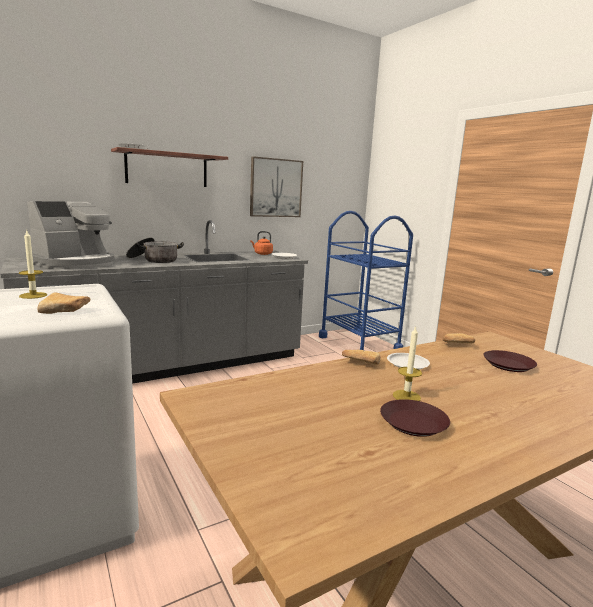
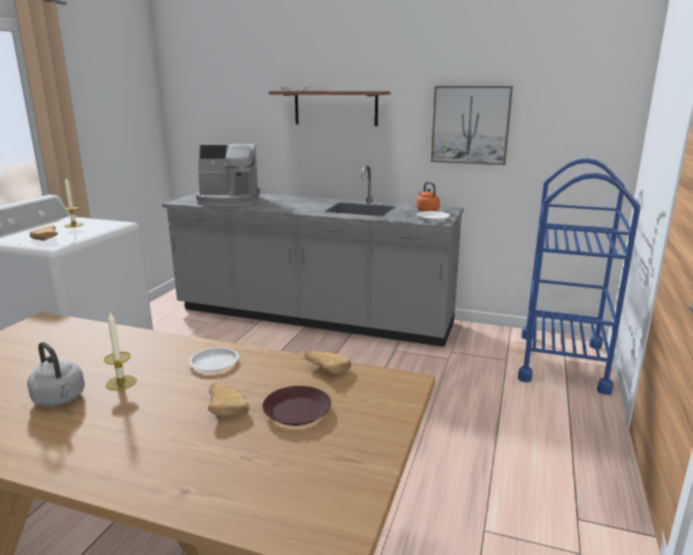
camera: 50 degrees right, 5 degrees up
cooking pot [126,237,184,263] -> none
bread [342,350,380,365] -> bread moved to [208,383,250,416]
brown plate [380,399,450,437] -> grey kettle [27,342,85,406]

